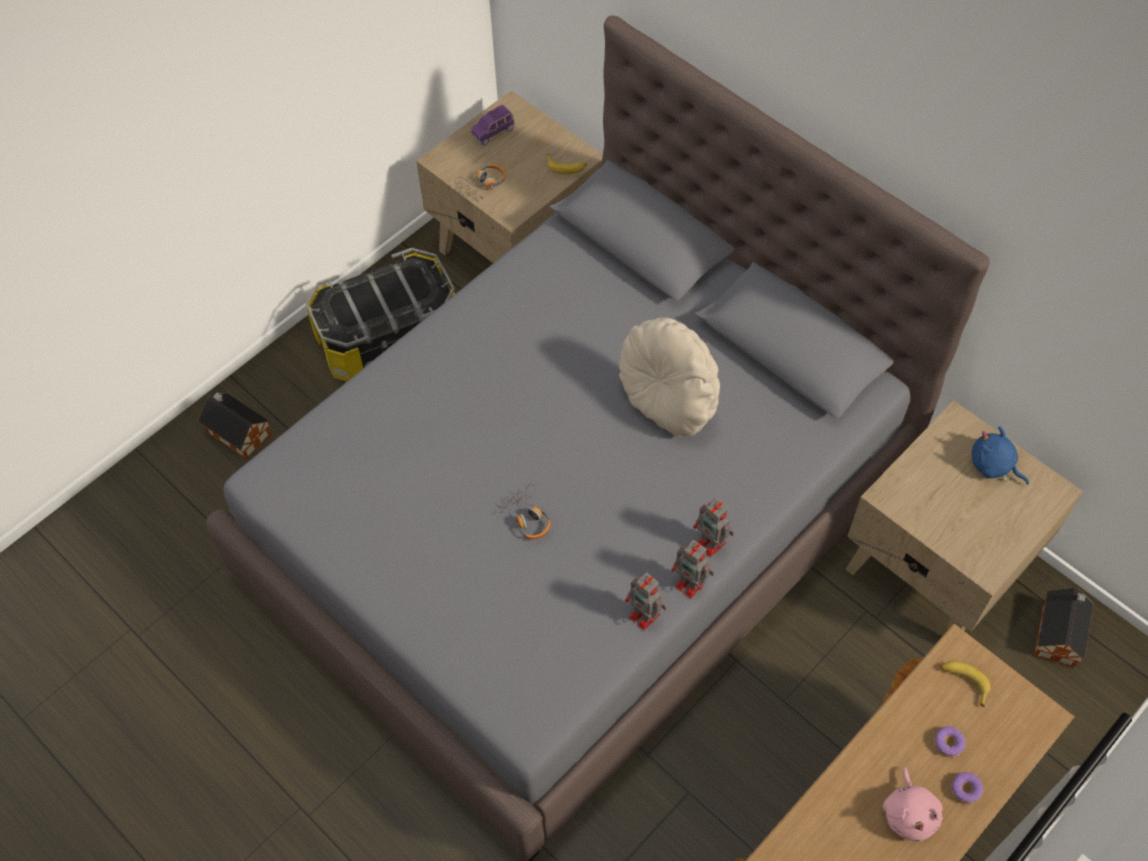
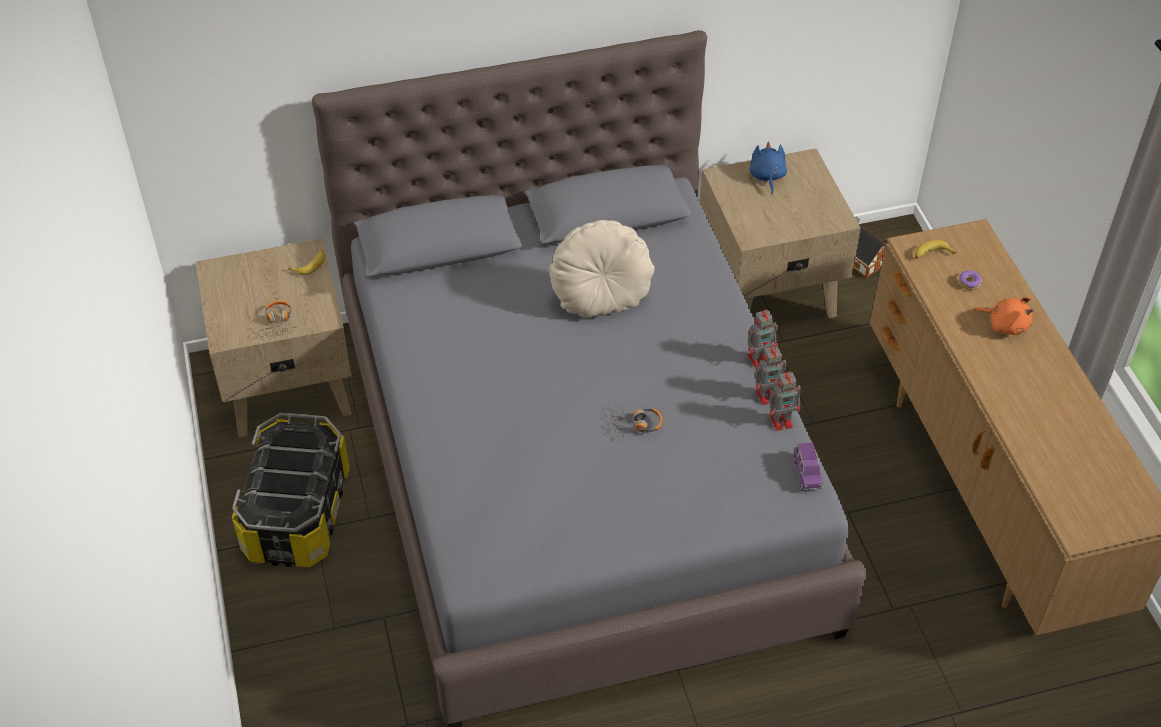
camera: 60 degrees left, 10 degrees down
toy house [198,392,271,460] -> none
purple toy car [471,105,514,145] -> purple toy car moved to [794,442,823,490]
toy robot [693,498,734,557] -> toy robot moved to [769,371,802,431]
pink plush toy [883,767,943,842] -> orange plush toy [974,297,1033,335]
donut [950,772,983,804] -> none
blue plush toy [971,426,1029,485] -> blue plush toy turned 105 degrees clockwise [750,141,787,195]

